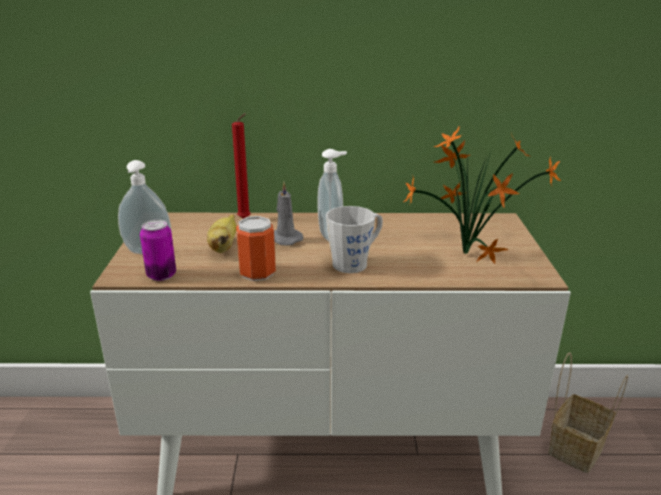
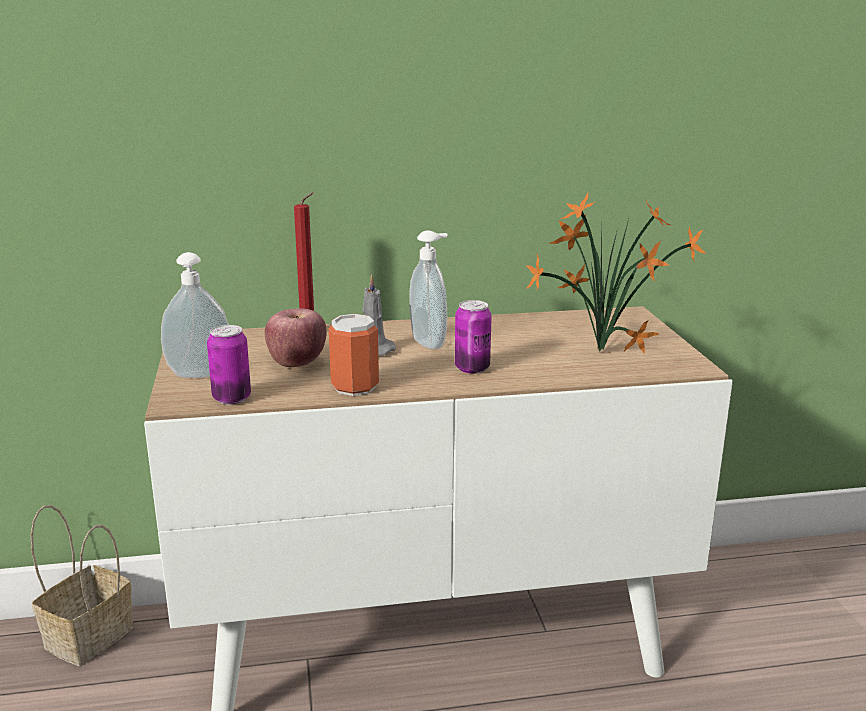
camera: 10 degrees left, 5 degrees down
banana [207,214,236,253] -> apple [265,308,327,367]
grey mug [326,206,383,273] -> can [455,300,492,374]
basket [548,352,628,473] -> basket moved to [31,505,133,666]

